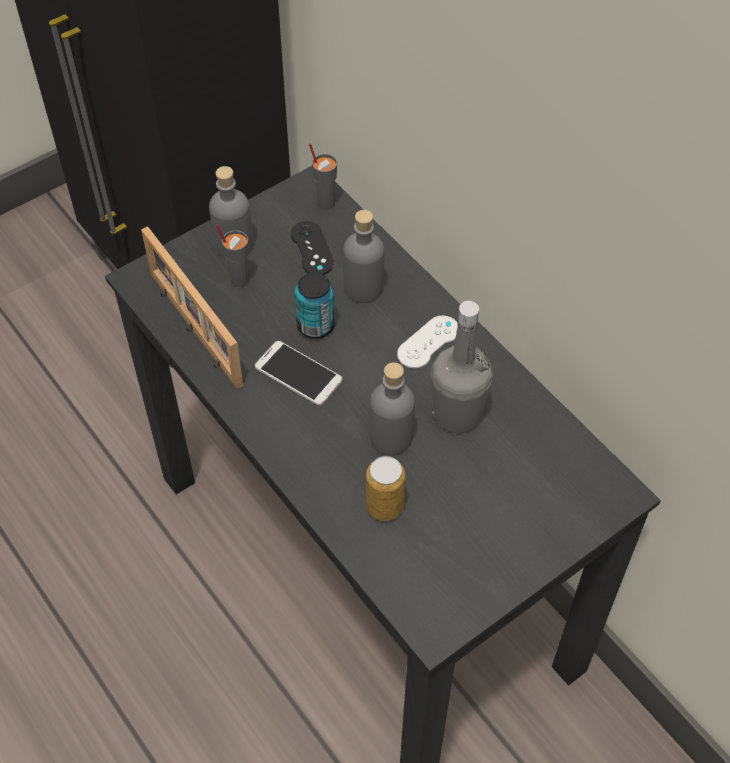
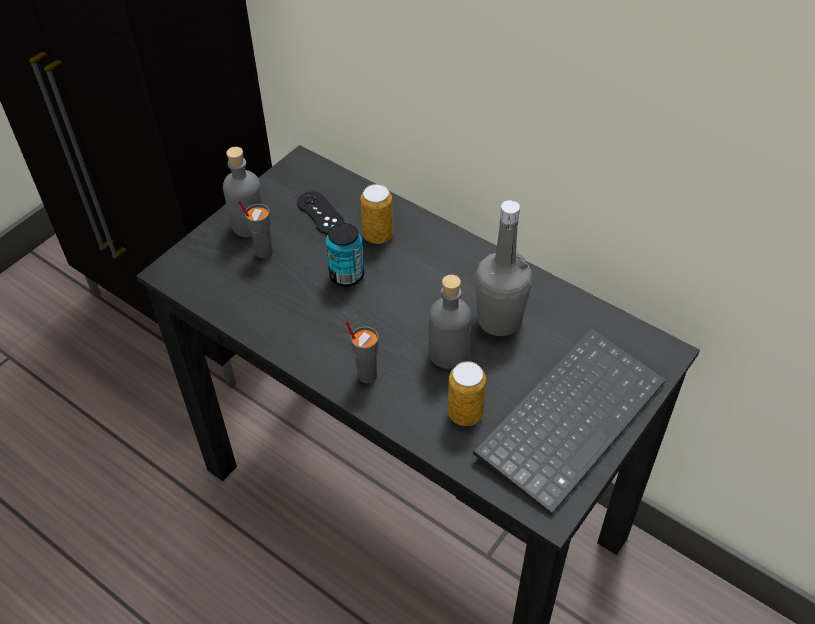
camera: 15 degrees left, 5 degrees down
picture frame [141,226,243,389] -> none
phone [255,341,342,405] -> none
grey cup [309,144,337,210] -> grey cup moved to [345,321,379,383]
grey bottle [343,210,384,303] -> can [360,184,393,244]
white game controller [397,316,458,368] -> none
none -> keyboard [473,328,665,515]

